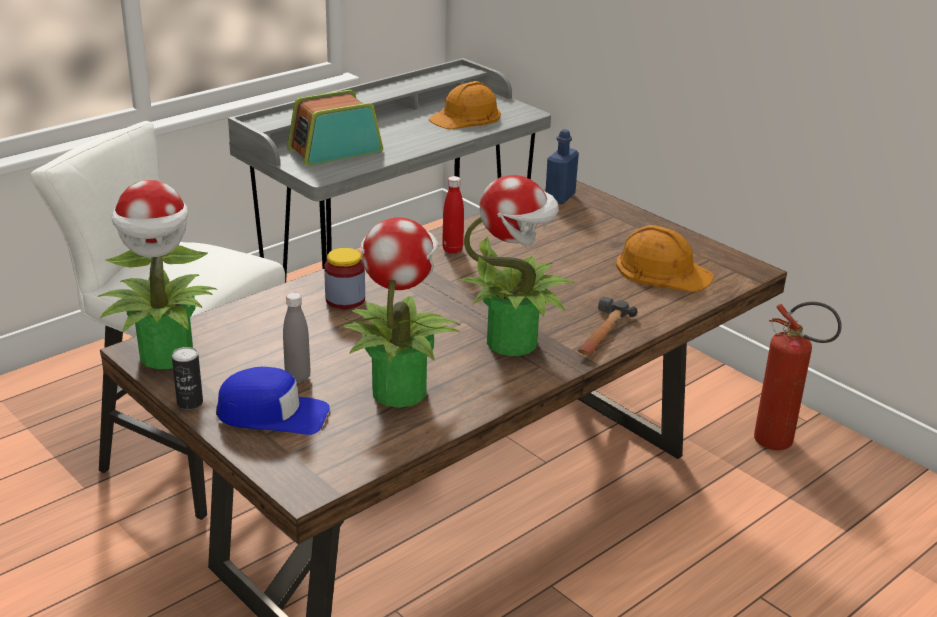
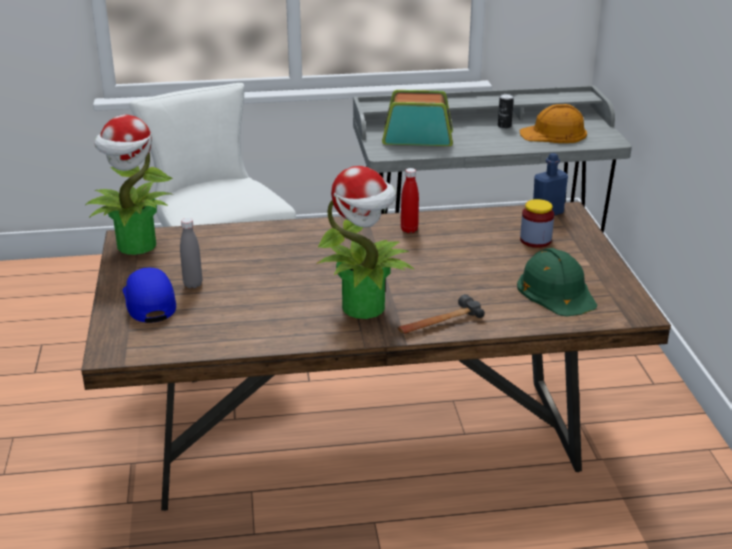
camera: 35 degrees right, 0 degrees up
can [172,347,203,410] -> can moved to [498,94,514,129]
blue cap [216,367,330,435] -> blue cap turned 150 degrees counterclockwise [122,268,176,323]
jar [324,248,365,309] -> jar moved to [520,199,554,248]
potted plant [342,217,461,408] -> none
orange hard hat [616,225,714,292] -> green hard hat [517,248,597,317]
fire extinguisher [754,302,842,450] -> none

